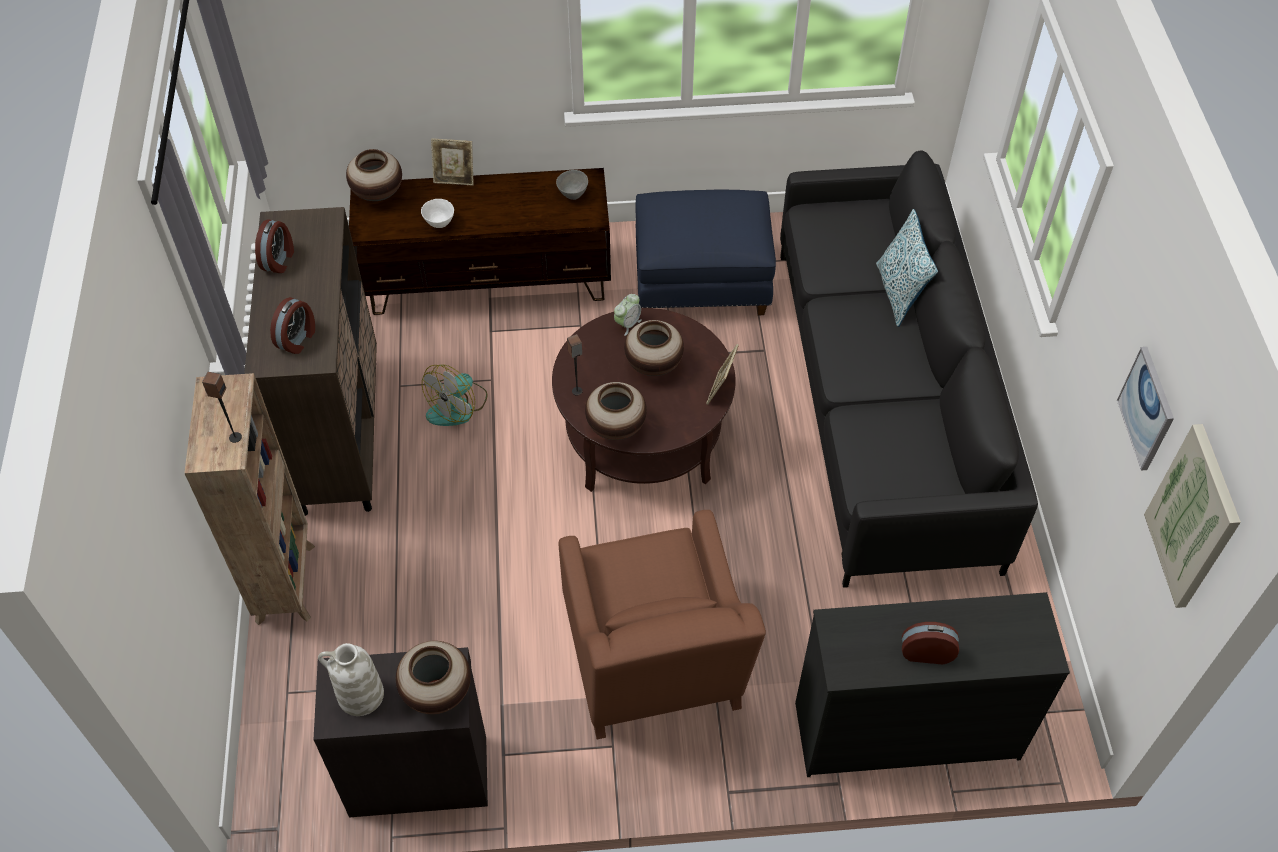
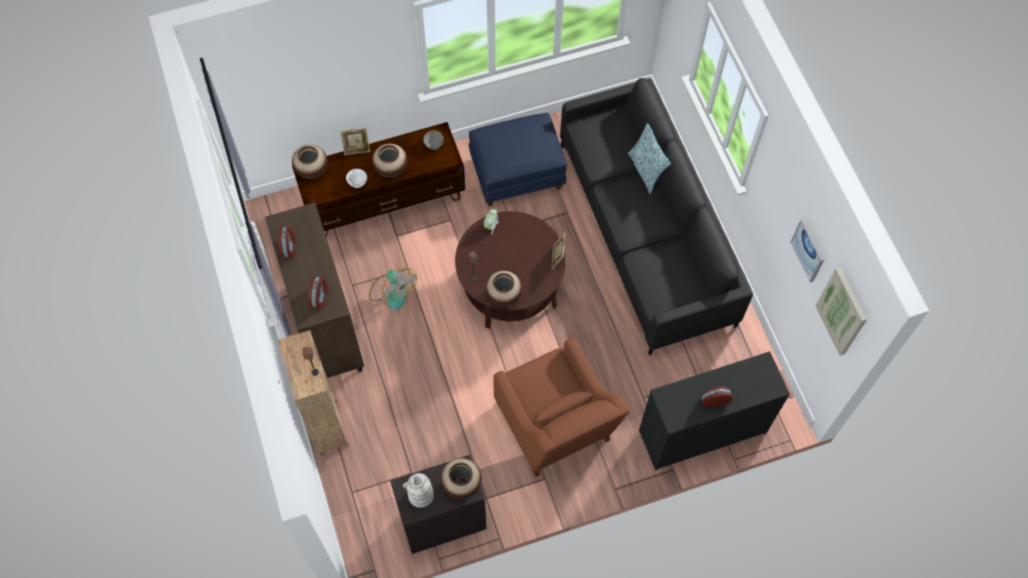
camera: 15 degrees left, 10 degrees up
fan [422,364,487,426] -> fan turned 60 degrees counterclockwise [369,267,417,310]
vase [624,320,684,376] -> vase moved to [372,144,407,177]

